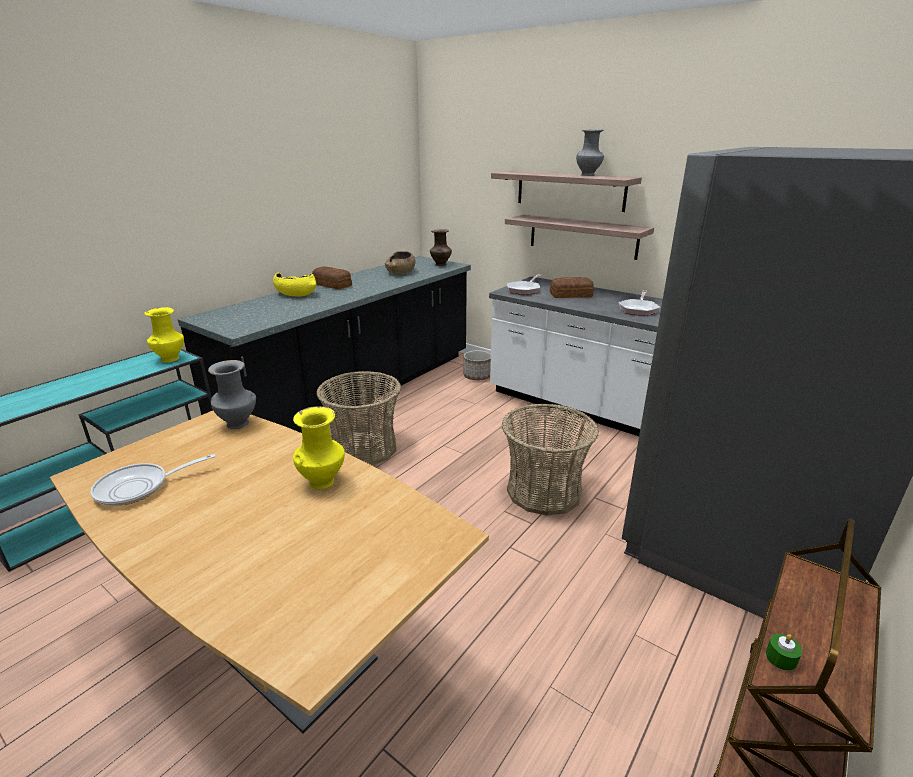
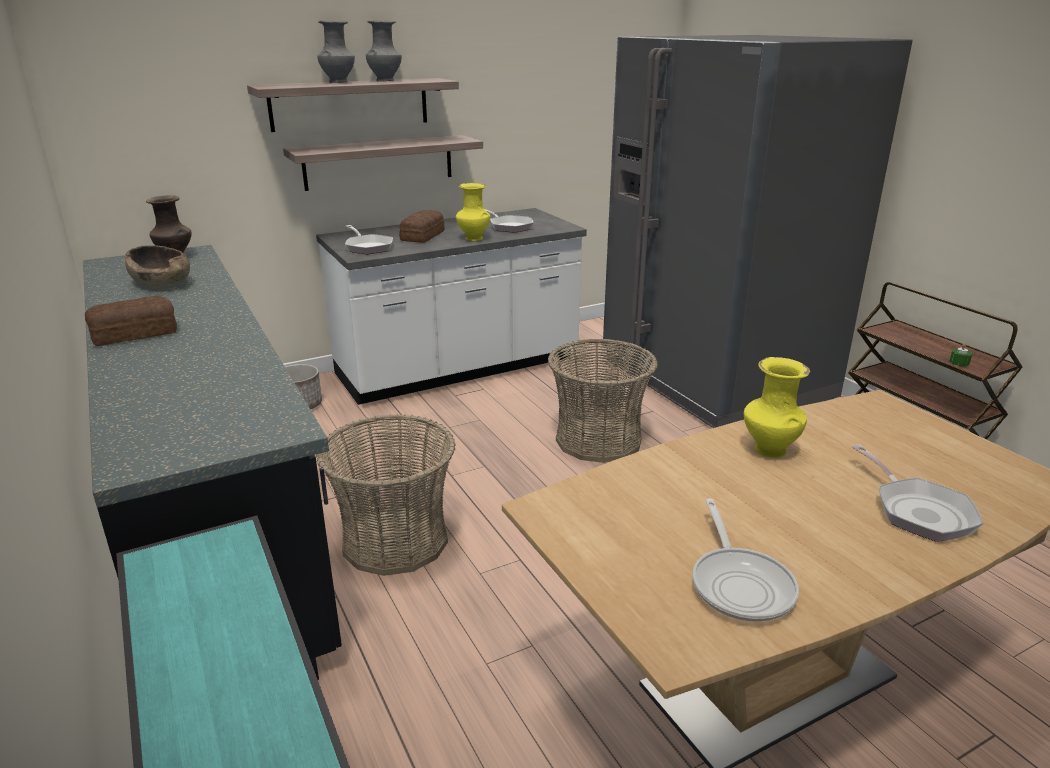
camera: 65 degrees left, 0 degrees up
yellow vase [144,307,184,363] -> yellow vase moved to [456,183,490,241]
grey vase [208,360,256,429] -> grey vase moved to [317,21,355,83]
yellow bowl [273,273,317,297] -> none
none -> frying pan [852,444,983,542]

